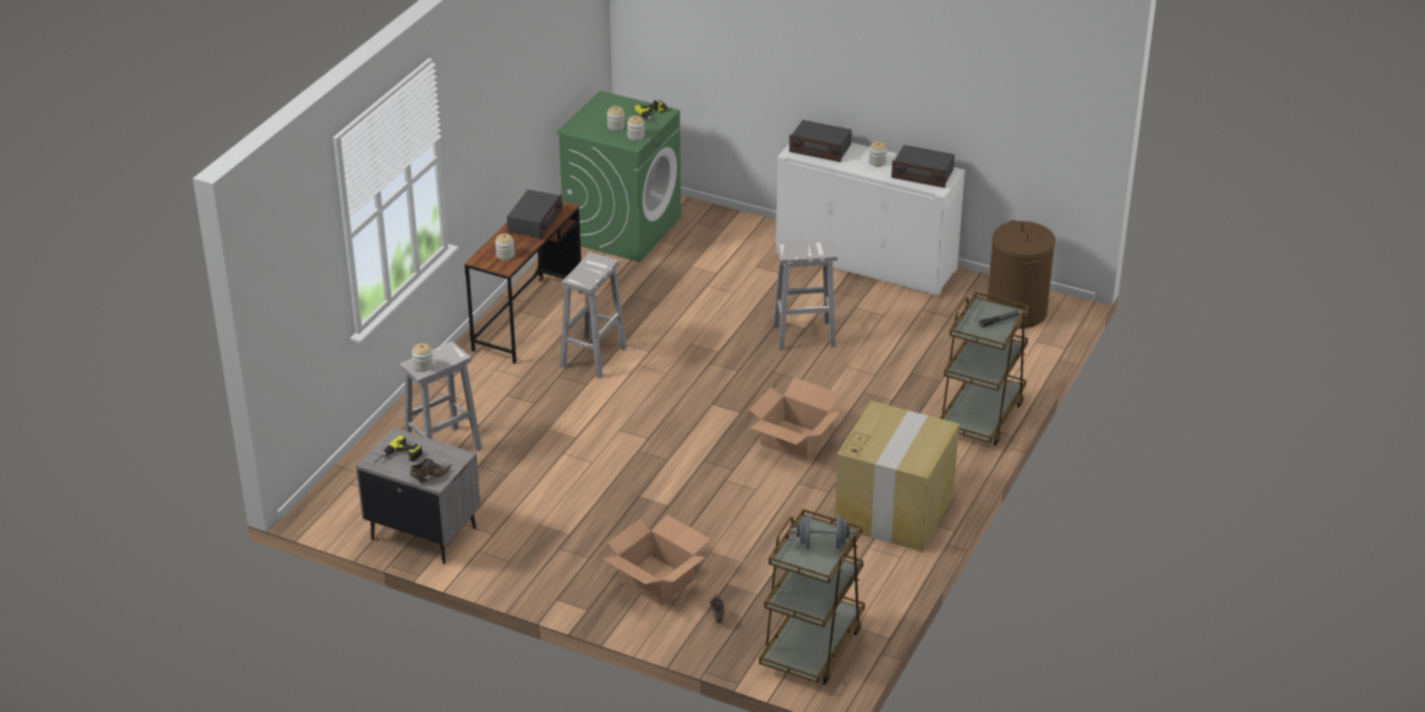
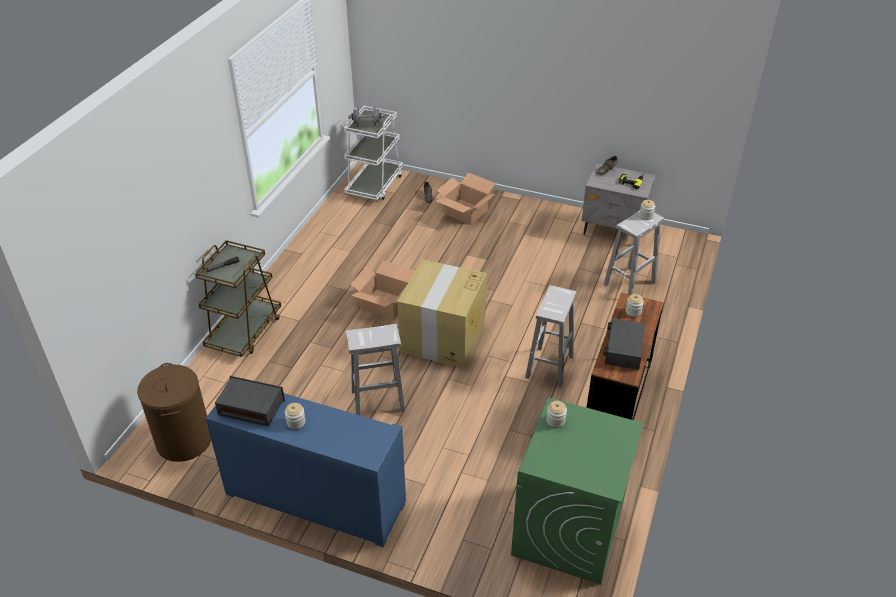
camera: 175 degrees right, 5 degrees up
jar [607,106,625,131] -> none
power drill [634,100,667,124] -> none
brown cart [759,509,865,685] -> white cart [344,106,403,200]
white cabinet [776,142,965,296] -> blue cabinet [205,393,406,547]
radio [789,120,852,162] -> none
cardboard box [834,401,959,552] -> cardboard box moved to [398,259,487,368]

